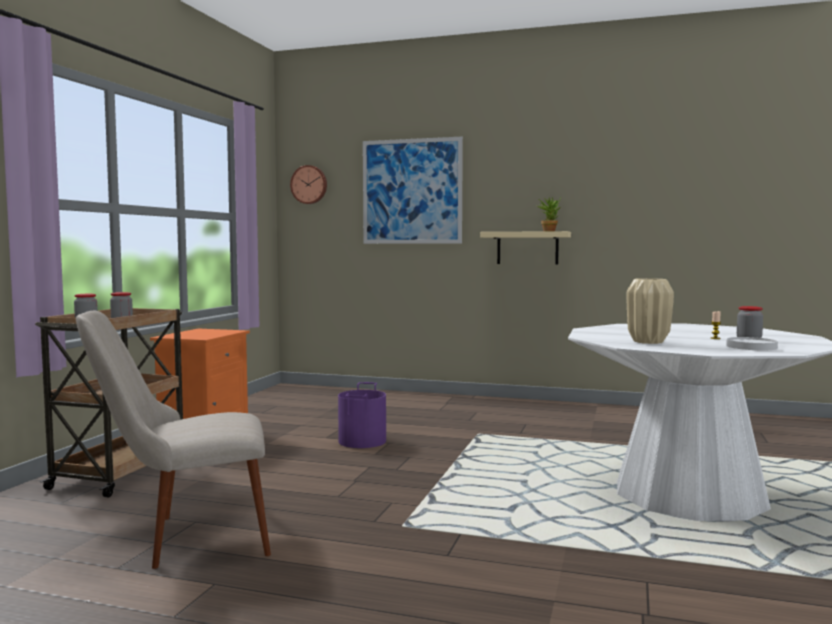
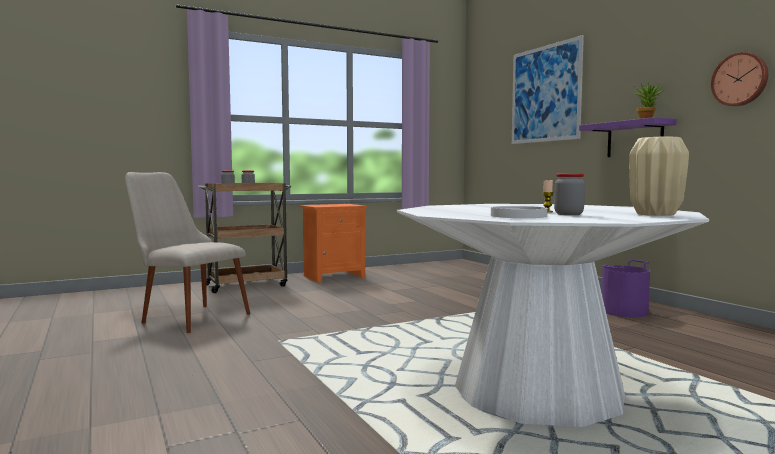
camera: 45 degrees right, 0 degrees up
wall clock [290,165,327,204] -> wall clock moved to [711,52,768,106]
purple bucket [338,382,386,448] -> purple bucket moved to [602,260,650,318]
beige shelf [480,231,571,264] -> purple shelf [579,117,677,157]
beige vase [627,278,674,344] -> beige vase moved to [629,136,689,216]

